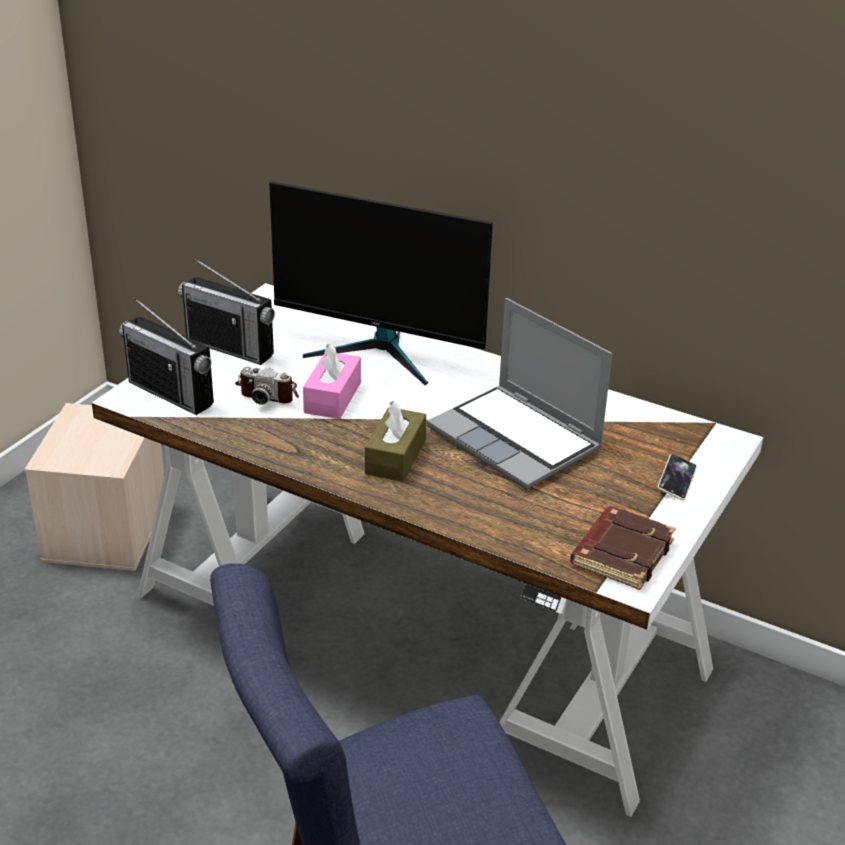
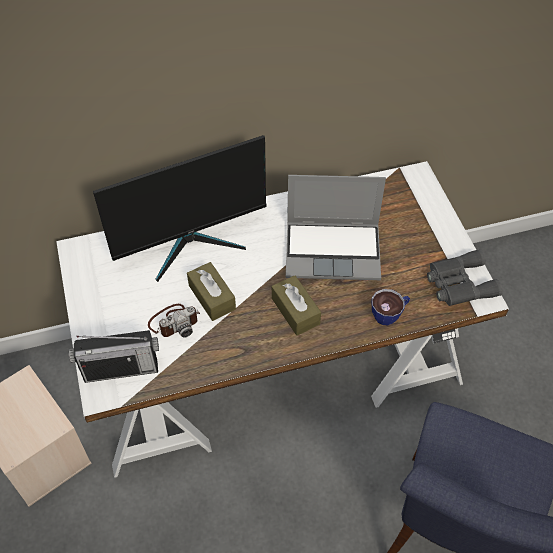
camera: 45 degrees left, 20 degrees up
radio [178,258,275,365] -> none
pink tissue box [303,344,361,419] -> brown tissue box [187,262,236,321]
brown book [570,506,676,590] -> grey binoculars [427,249,503,306]
phone [657,454,697,500] -> none
none -> cup [371,289,410,325]

